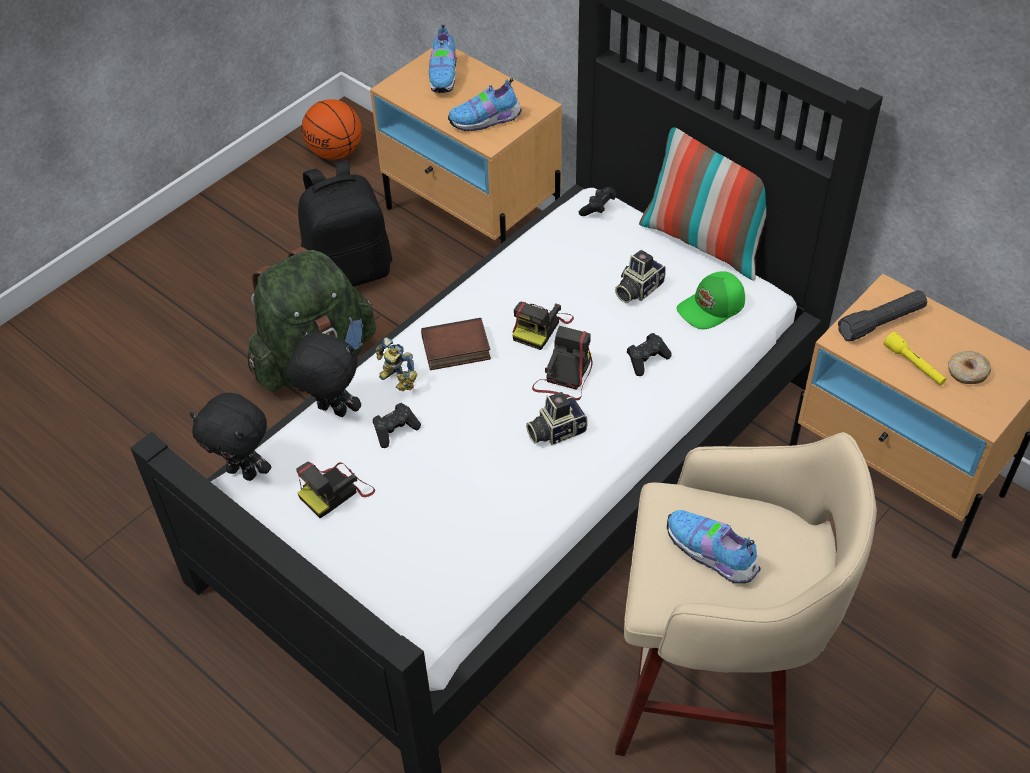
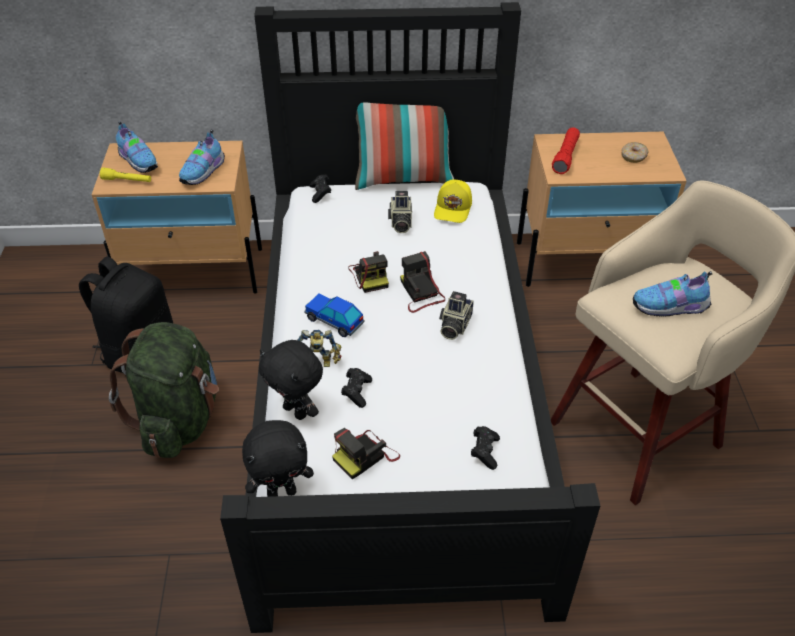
camera: 45 degrees left, 5 degrees down
black plush toy [288,330,361,417] -> black plush toy turned 120 degrees counterclockwise [259,340,323,420]
camera [296,462,375,518] -> camera turned 45 degrees clockwise [332,428,400,480]
basketball [302,99,362,159] -> none
book [421,318,491,370] -> toy car [304,294,365,337]
black game controller [627,333,672,376] -> black game controller moved to [471,426,500,470]
green cap [676,271,745,329] -> yellow cap [434,180,472,223]
black flashlight [838,290,927,341] -> red flashlight [552,127,580,174]
yellow flashlight [884,332,946,386] -> yellow flashlight moved to [100,168,151,182]

